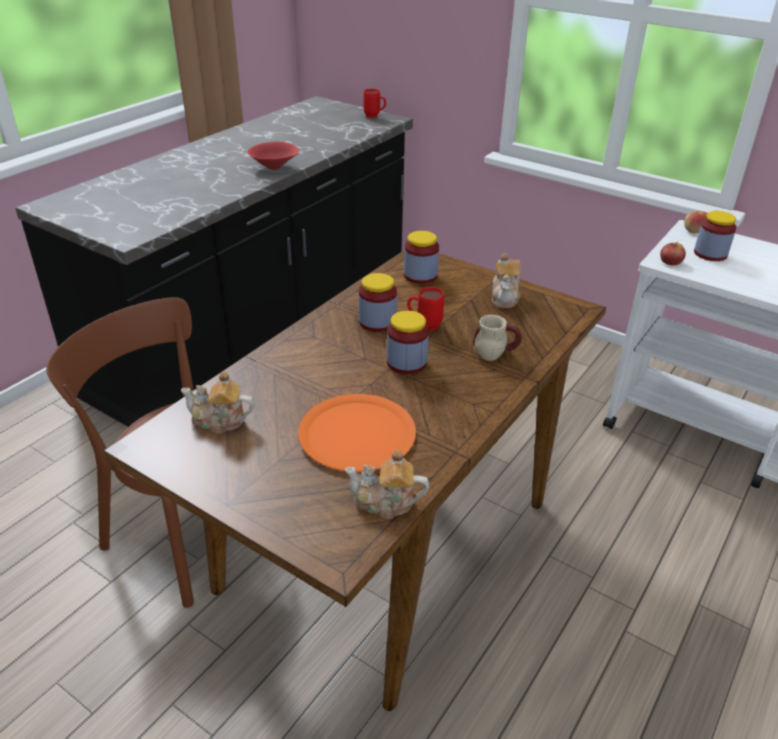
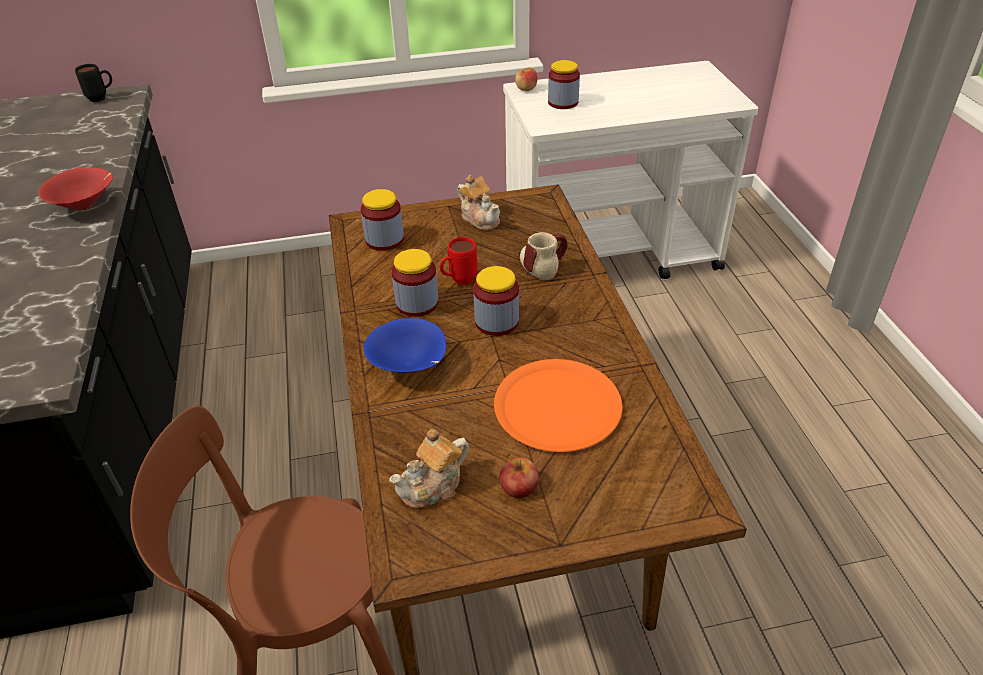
camera: 45 degrees left, 5 degrees up
teapot [345,449,429,519] -> none
red mug [364,89,386,118] -> black mug [75,64,112,102]
apple [660,241,686,265] -> apple moved to [499,457,539,498]
none -> blue bowl [364,318,446,373]

